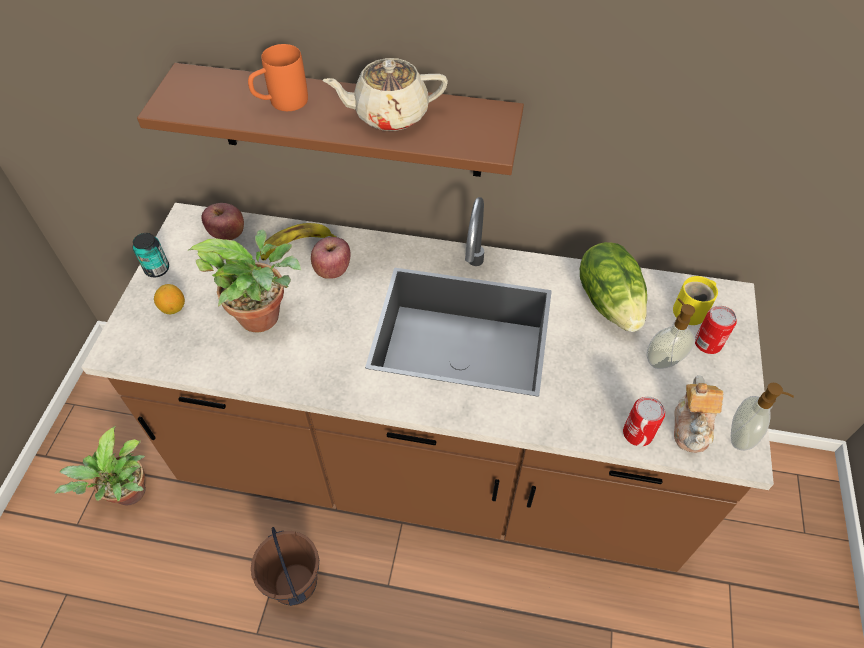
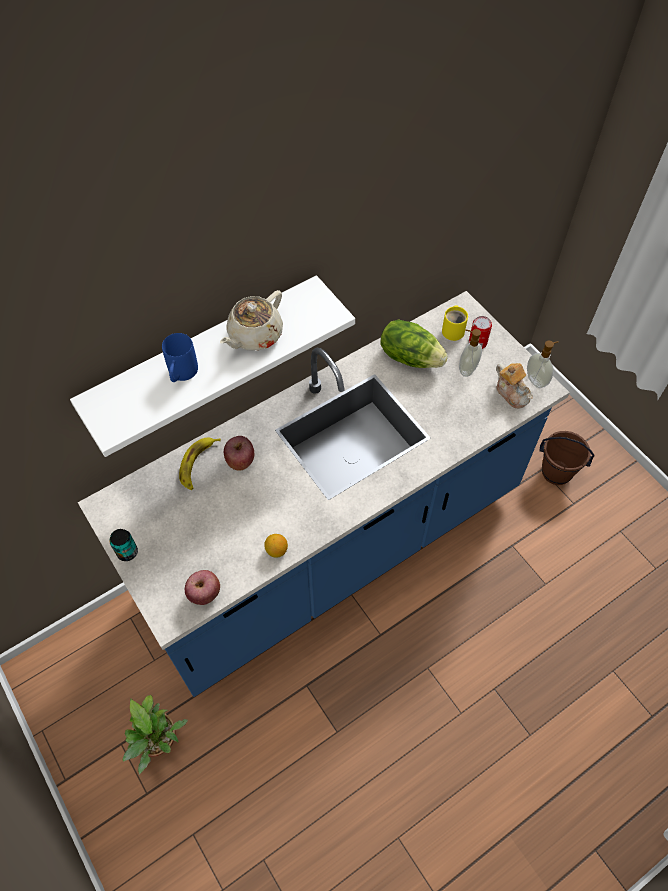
camera: 45 degrees left, 5 degrees up
brown counter [81,197,774,572] -> blue counter [78,291,570,697]
brown shelf [137,63,524,177] -> white shelf [70,275,355,457]
lemon [154,284,185,314] -> lemon moved to [264,534,288,558]
potted plant [187,229,301,333] -> none
apple [202,203,244,240] -> apple moved to [185,570,220,605]
orange mug [248,44,308,111] -> blue mug [162,333,198,382]
brown bucket [251,527,319,606] -> brown bucket moved to [539,431,595,485]
can [623,397,665,446] -> none

